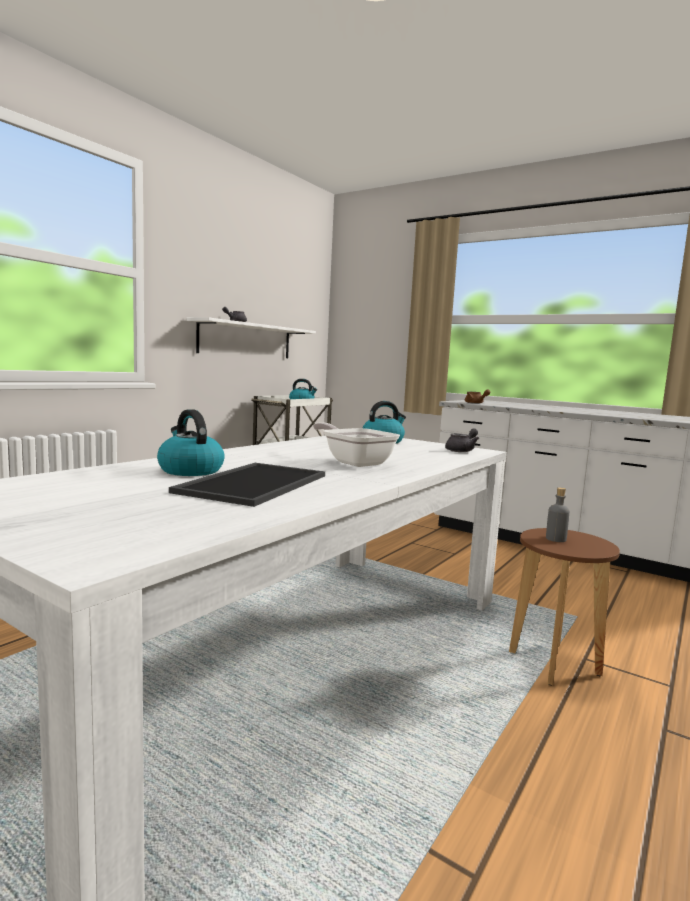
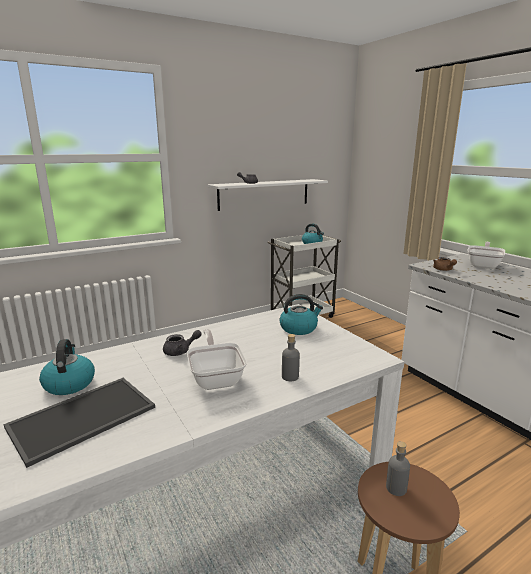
camera: 25 degrees right, 10 degrees up
grey teapot [445,428,479,452] -> grey teapot moved to [163,330,202,356]
none -> grey bottle [282,334,300,381]
none -> frying pan [467,242,505,269]

